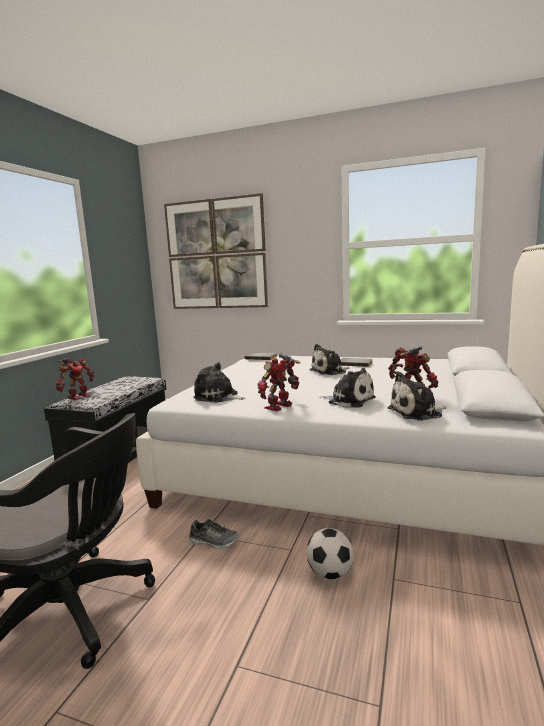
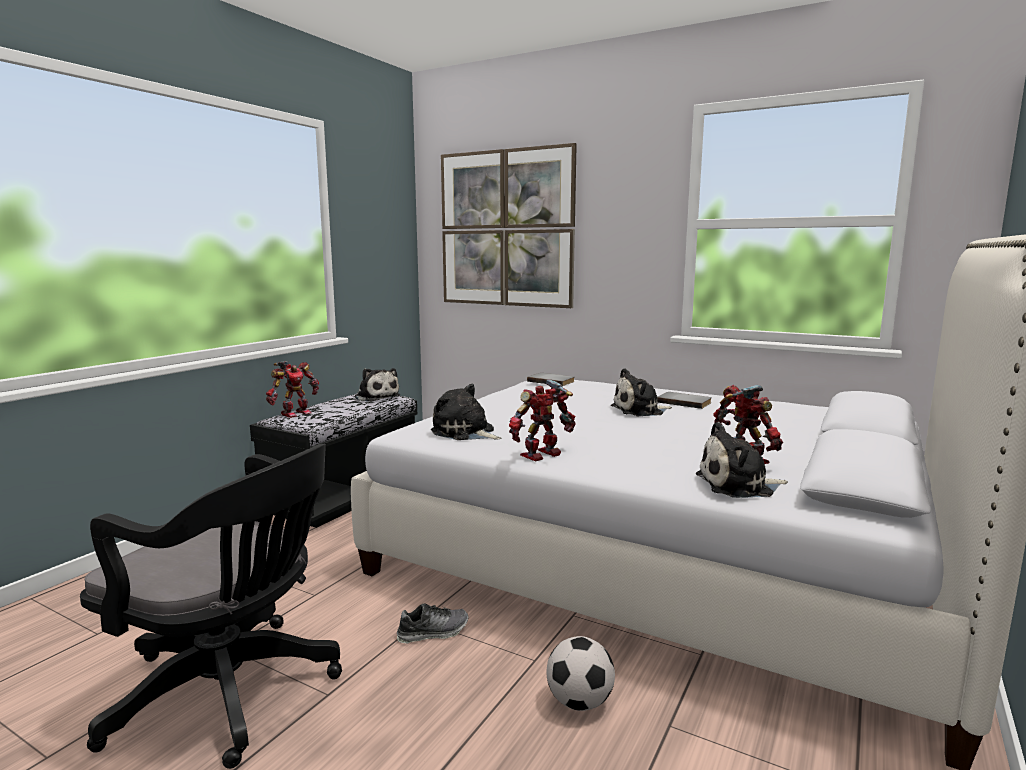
camera: 10 degrees right, 0 degrees up
shoe [189,519,239,549] -> shoe turned 45 degrees counterclockwise [397,603,469,644]
plush toy [319,368,376,408] -> plush toy moved to [355,368,400,402]

